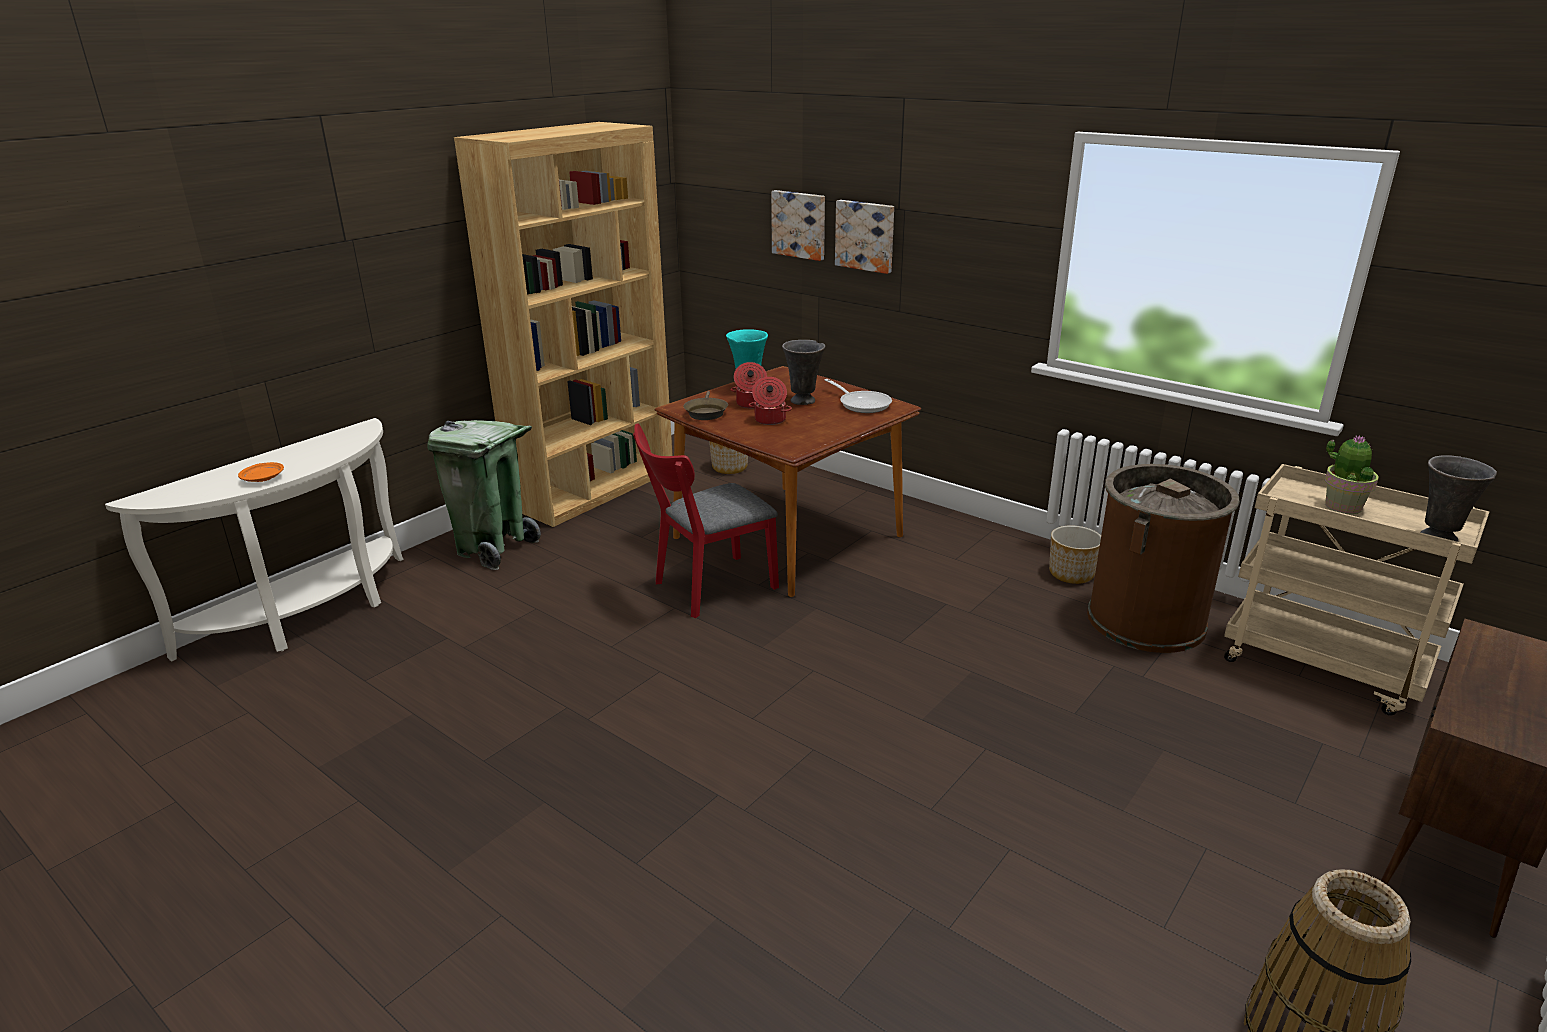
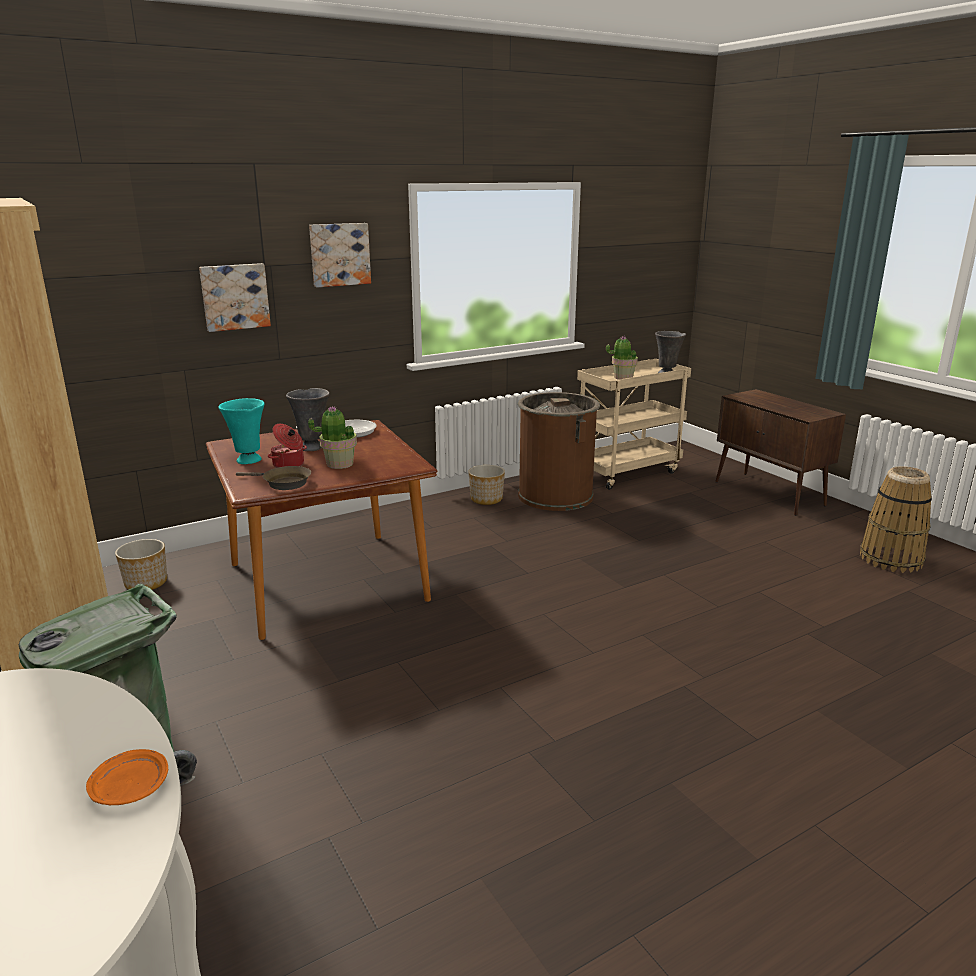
camera: 70 degrees left, 5 degrees down
red chair [633,423,779,618] -> none
cooking pot [749,377,792,425] -> potted plant [308,406,357,469]
picture [771,190,825,261] -> picture moved to [309,223,371,288]

